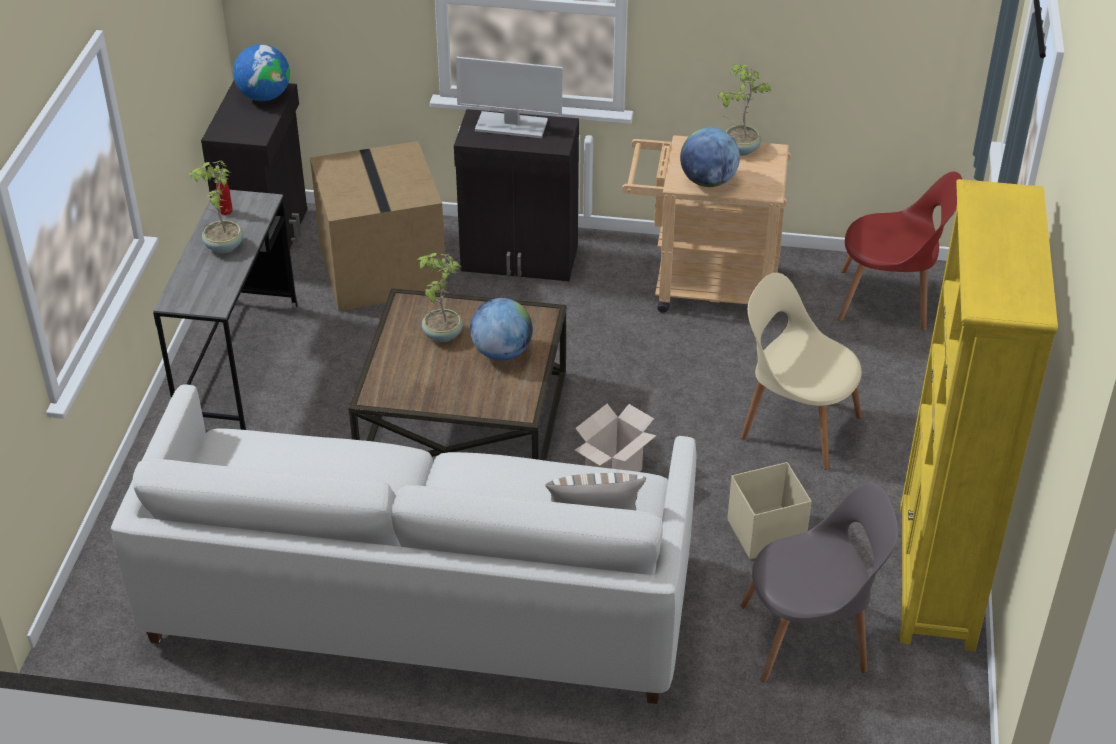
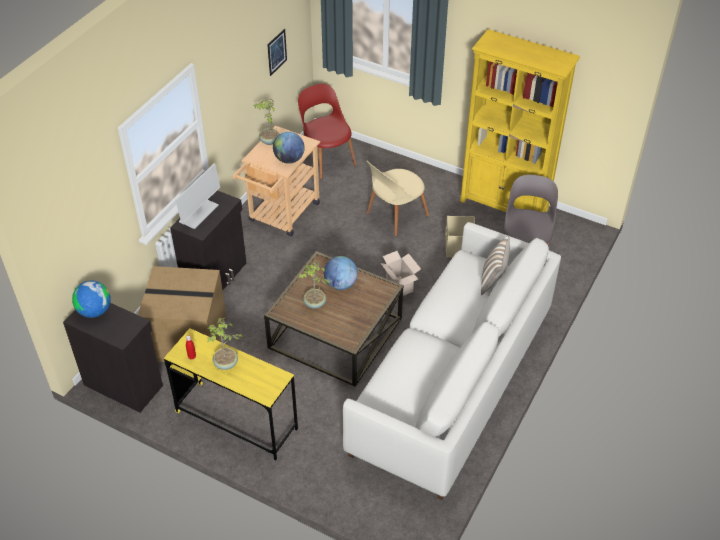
camera: 70 degrees left, 5 degrees up
grey desk [153,189,297,430] -> yellow desk [164,328,298,460]
red chair [838,172,962,331] -> red chair turned 60 degrees counterclockwise [298,84,357,179]
none -> picture [267,29,287,76]

